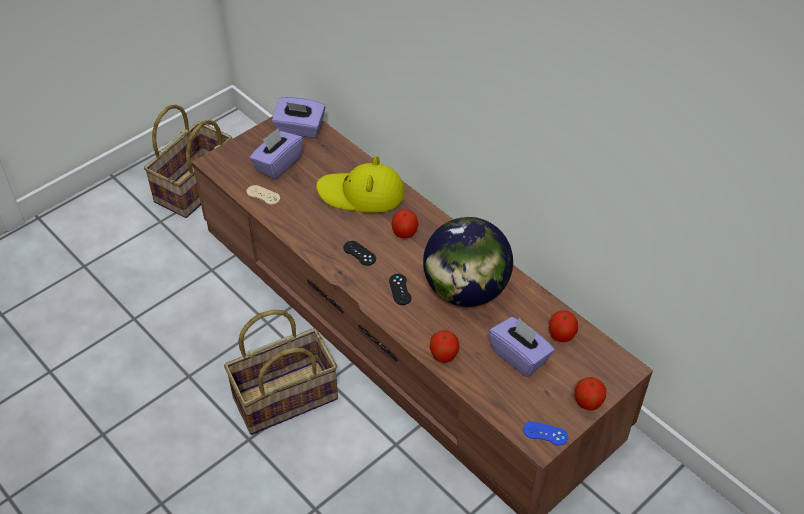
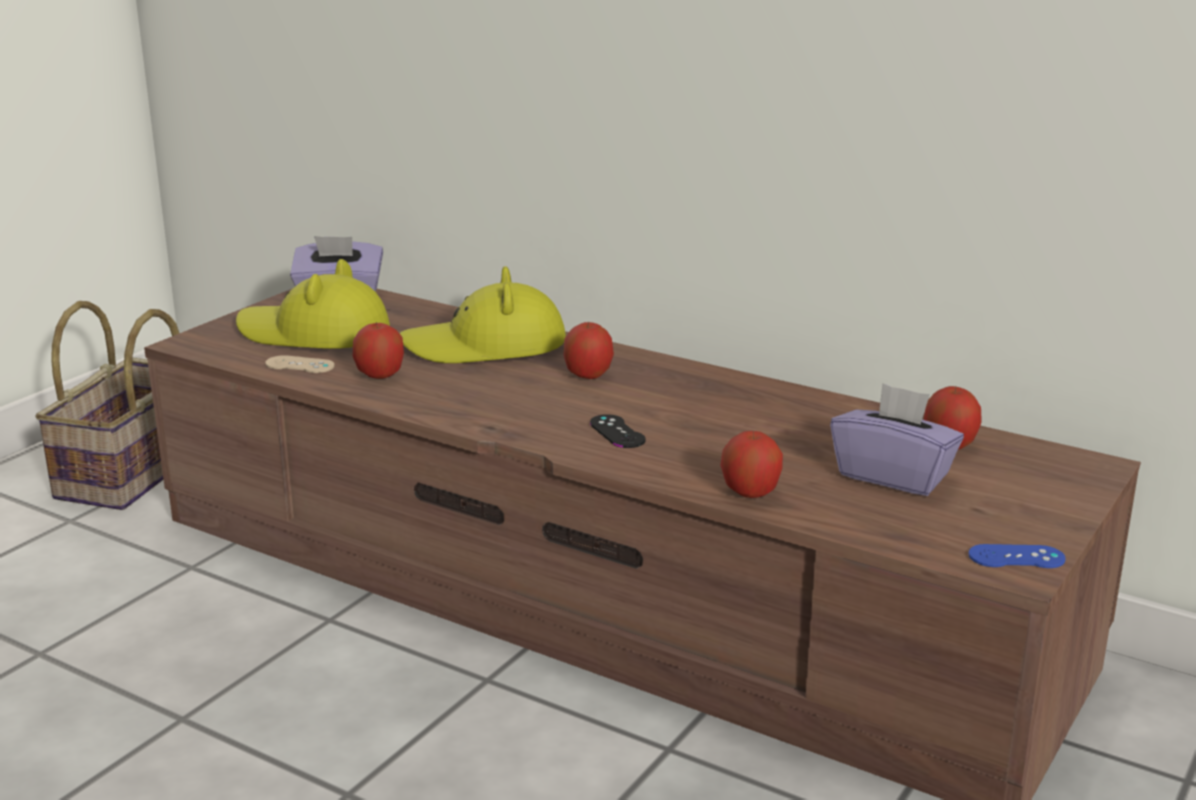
camera: 15 degrees left, 25 degrees down
basket [224,309,338,435] -> none
purple tissue box [249,128,303,180] -> yellow hat [236,259,390,349]
black game controller [343,241,376,266] -> none
globe [423,217,513,307] -> none
apple [574,377,606,411] -> apple moved to [353,322,404,379]

